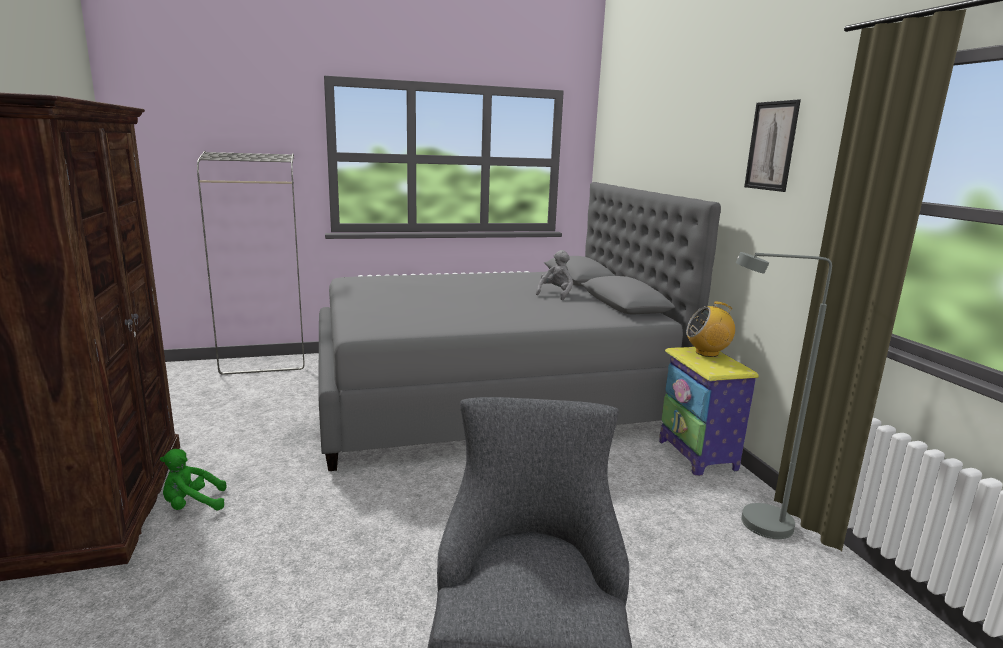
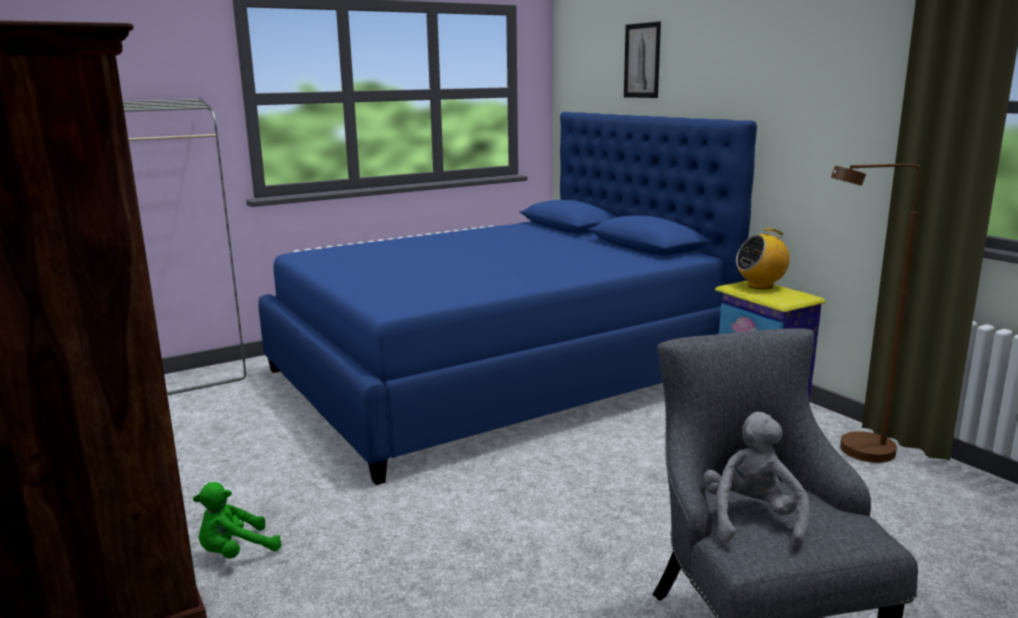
camera: 15 degrees left, 0 degrees up
grey bed [318,182,721,471] -> blue bed [258,112,757,485]
grey plush toy [536,250,573,300] -> grey plush toy moved to [703,412,810,551]
grey floor lamp [736,252,832,539] -> brown floor lamp [831,164,921,463]
picture [744,100,801,192] -> picture moved to [624,21,661,98]

